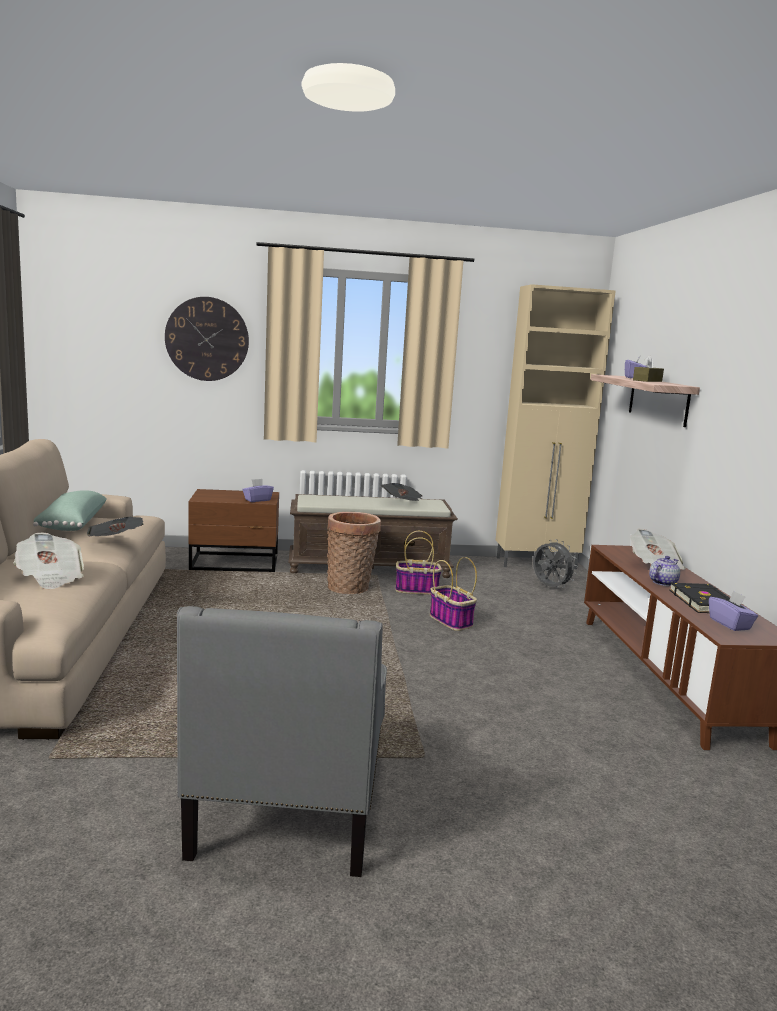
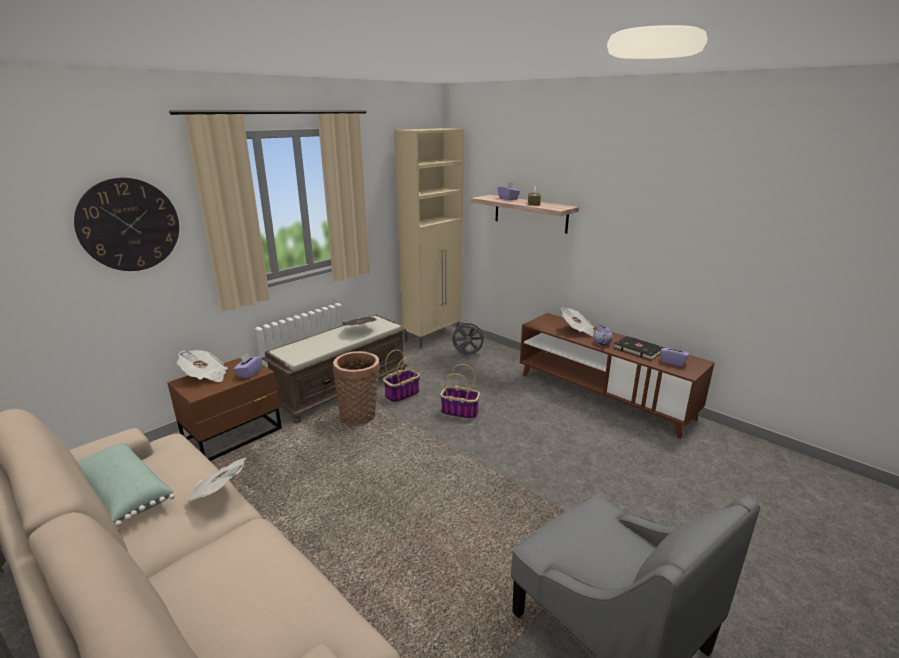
camera: 40 degrees left, 10 degrees up
newspaper [14,533,84,589] -> newspaper moved to [177,350,228,382]

